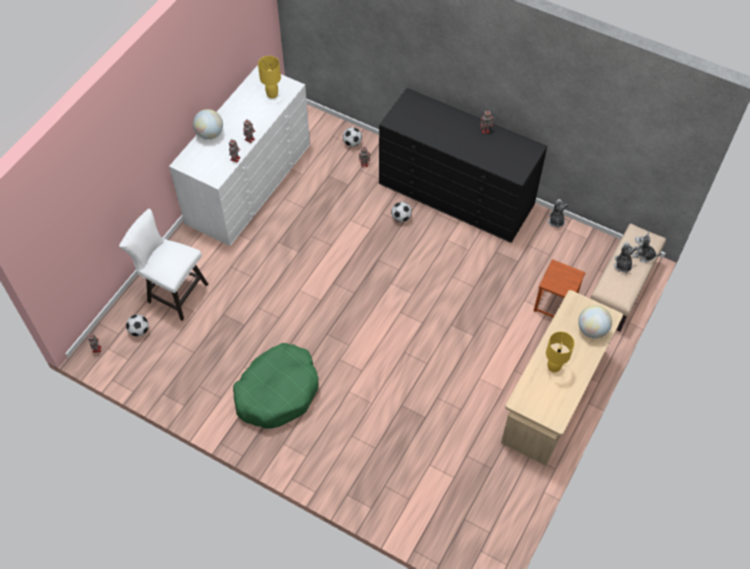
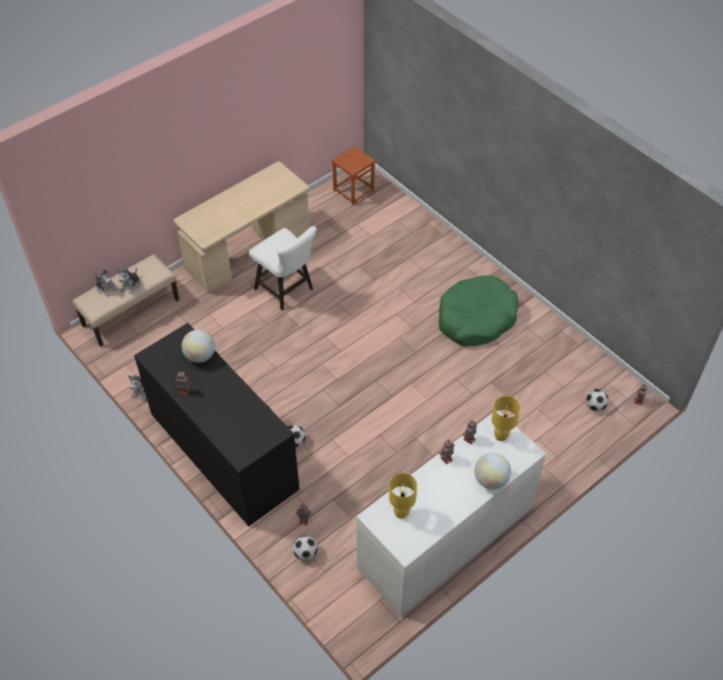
camera: 160 degrees left, 5 degrees down
white chair [119,209,208,321] -> white chair moved to [249,226,317,311]
brown stool [533,259,585,318] -> brown stool moved to [332,146,375,205]
yellow table lamp [546,331,575,372] -> yellow table lamp moved to [492,396,520,441]
globe [578,305,612,338] -> globe moved to [182,330,215,363]

